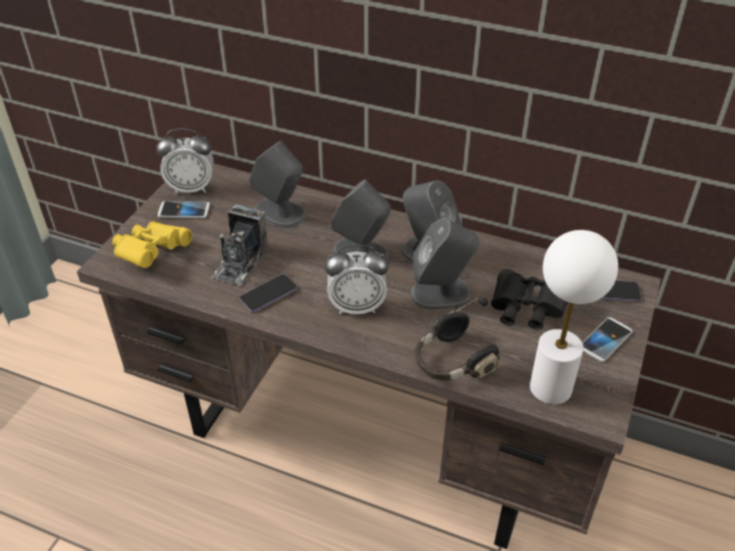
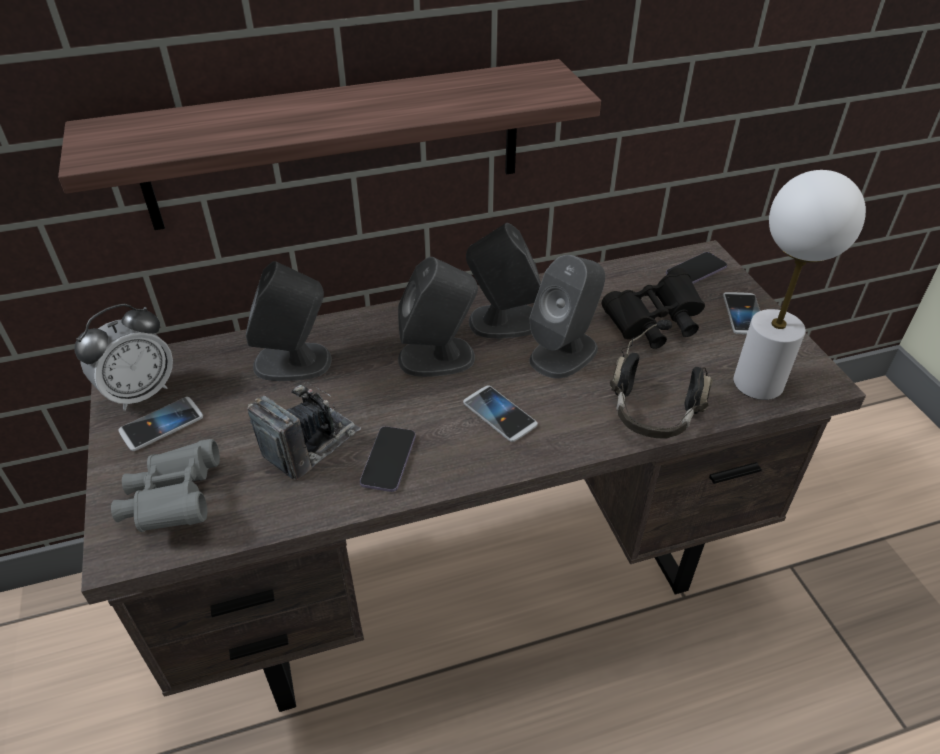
camera: 40 degrees left, 0 degrees up
yellow binoculars [112,221,192,268] -> grey binoculars [111,439,220,532]
camera [212,204,268,285] -> camera turned 120 degrees counterclockwise [247,381,361,480]
alarm clock [325,244,389,314] -> phone [463,385,538,442]
none -> shelf [58,59,601,230]

